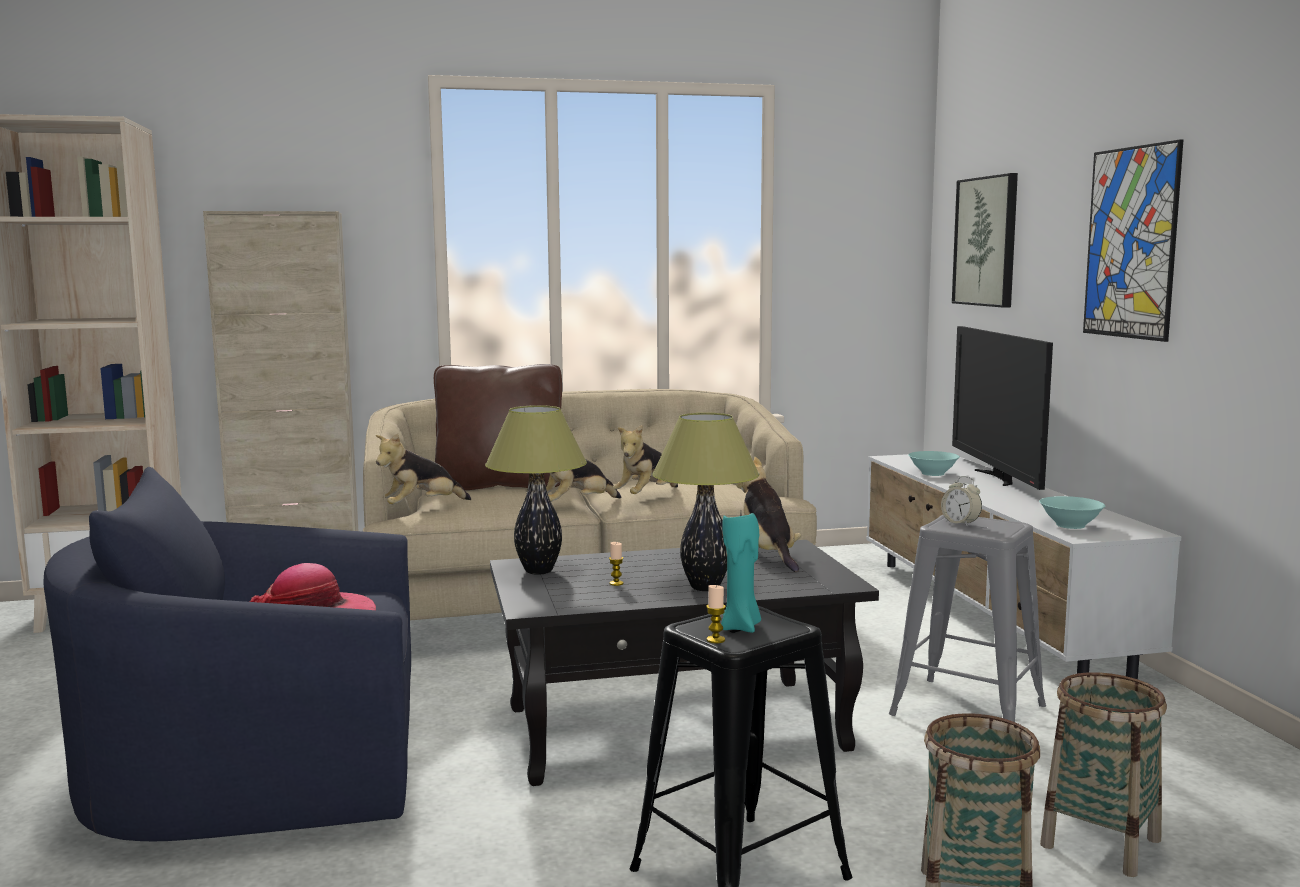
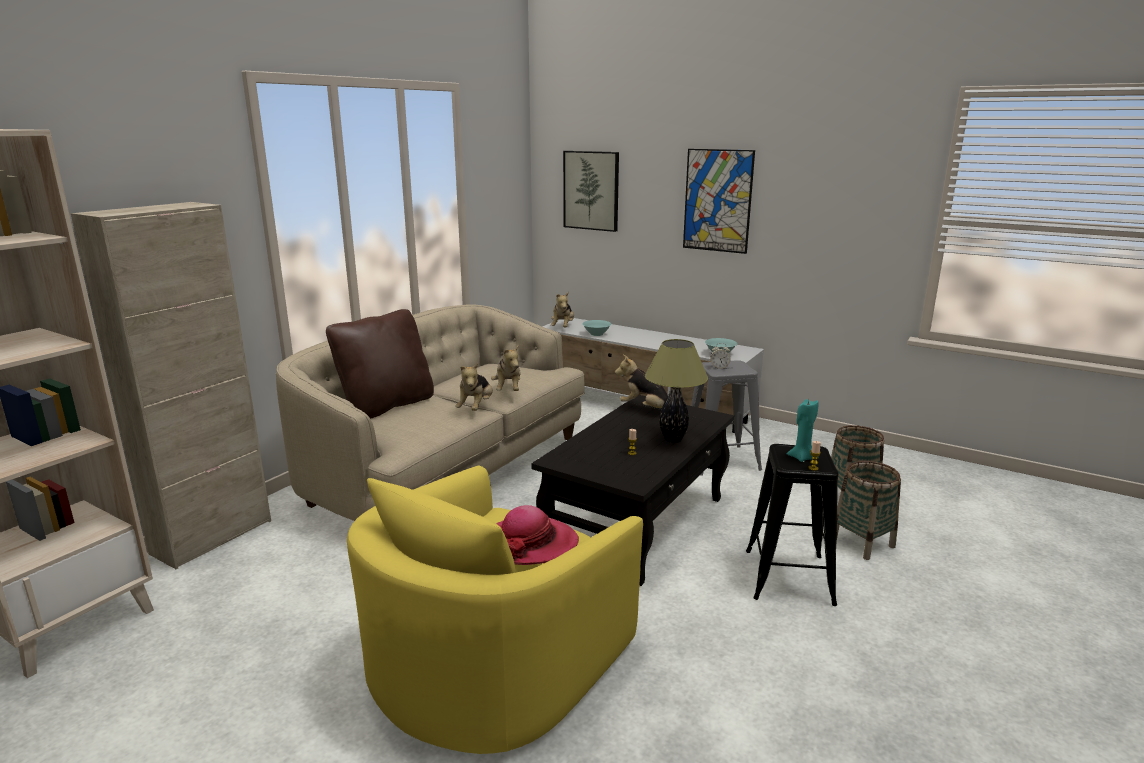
camera: 45 degrees left, 10 degrees up
blue armchair [43,467,411,841] -> yellow armchair [347,466,643,754]
plush toy [376,433,471,504] -> plush toy moved to [551,292,574,327]
table lamp [485,405,587,575] -> none
television [952,326,1053,490] -> none

